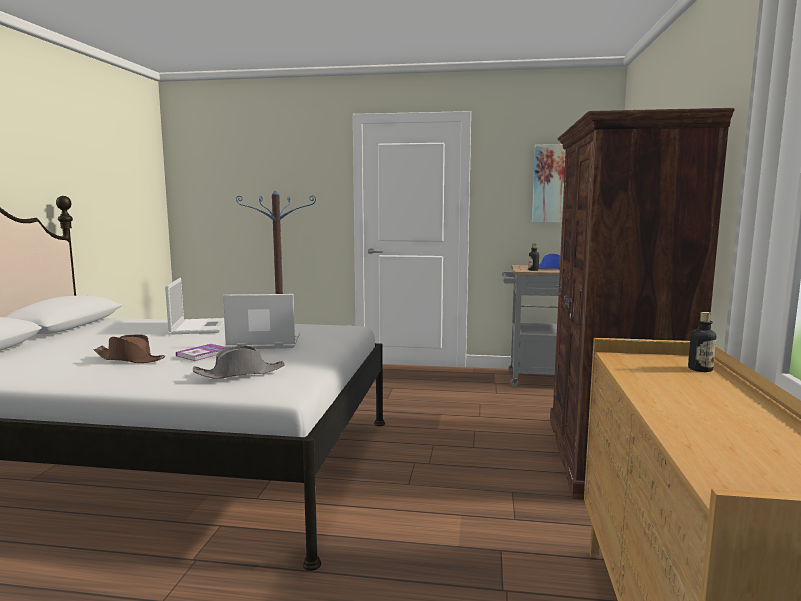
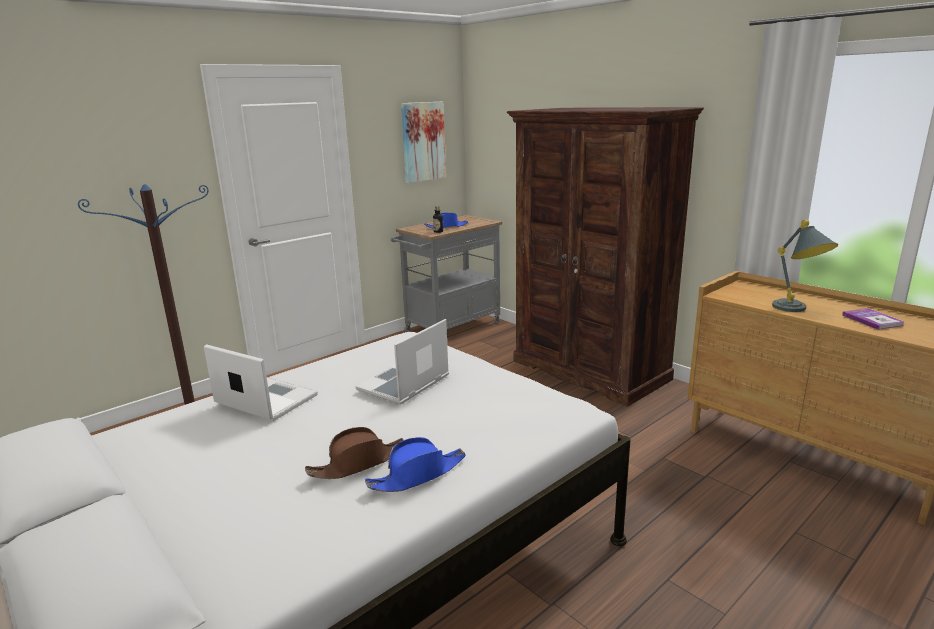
camera: 50 degrees left, 10 degrees up
book [176,344,228,361] -> book moved to [842,308,905,330]
grey hat [193,346,284,379] -> none
bottle [688,312,716,372] -> none
none -> blue hat [365,437,466,492]
none -> grey table lamp [772,220,838,312]

